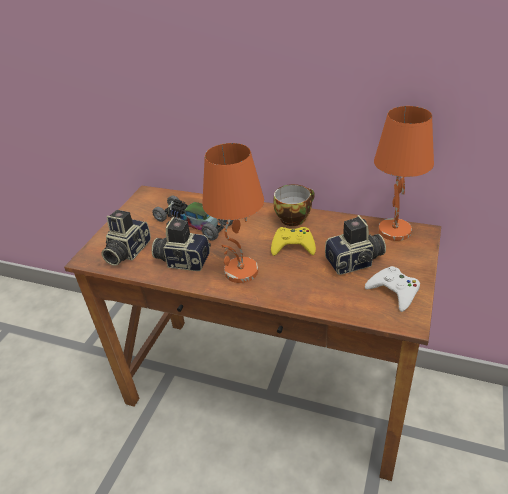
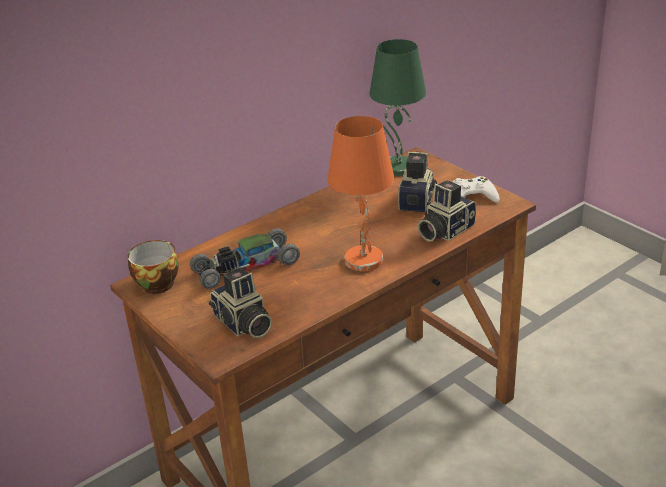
camera: 60 degrees left, 5 degrees down
camera [152,217,211,271] -> camera moved to [418,180,476,241]
yellow game controller [271,227,316,256] -> none
cup [273,184,315,226] -> cup moved to [128,240,179,294]
orange table lamp [374,106,434,241] -> green table lamp [369,39,426,176]

